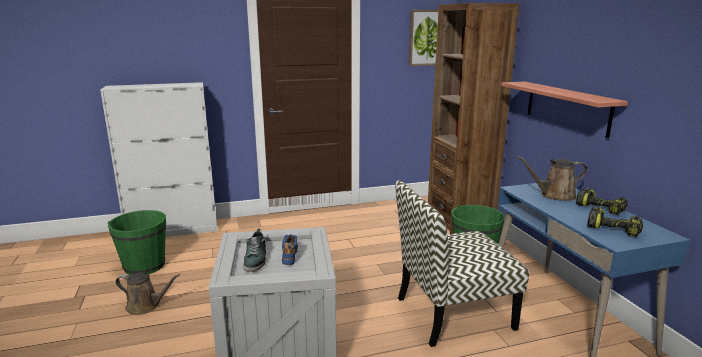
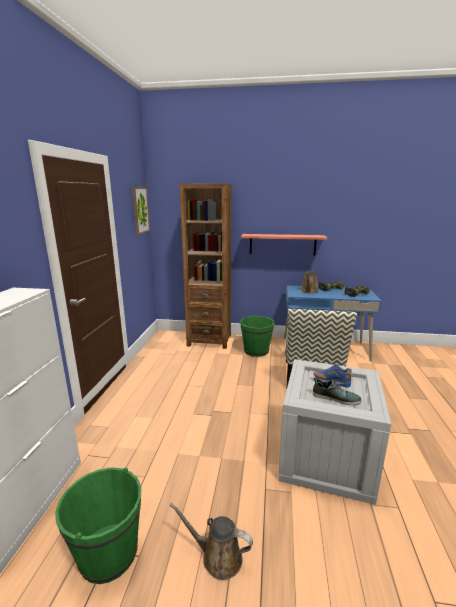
camera: 65 degrees left, 0 degrees up
brown watering can [115,272,180,315] -> brown watering can turned 105 degrees counterclockwise [170,503,253,580]

